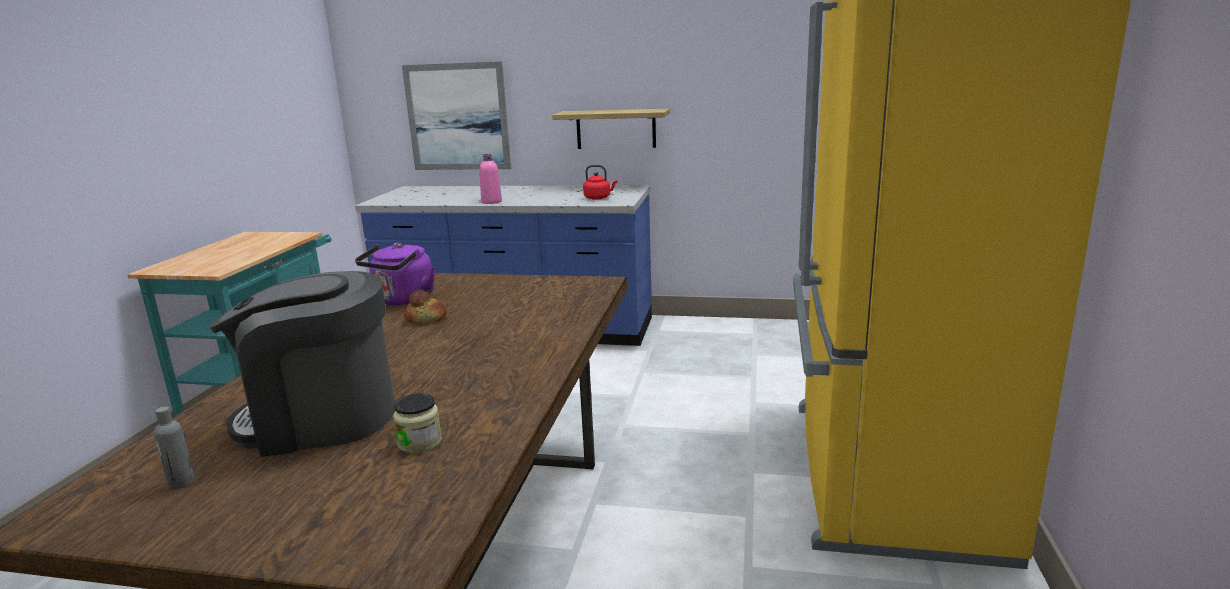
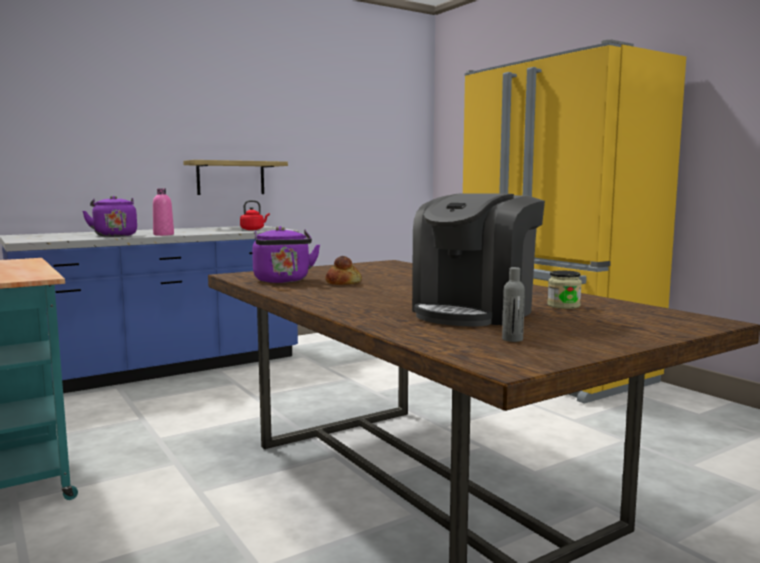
camera: 45 degrees left, 10 degrees down
picture [402,61,511,170] -> none
none -> purple kettle [82,196,137,237]

